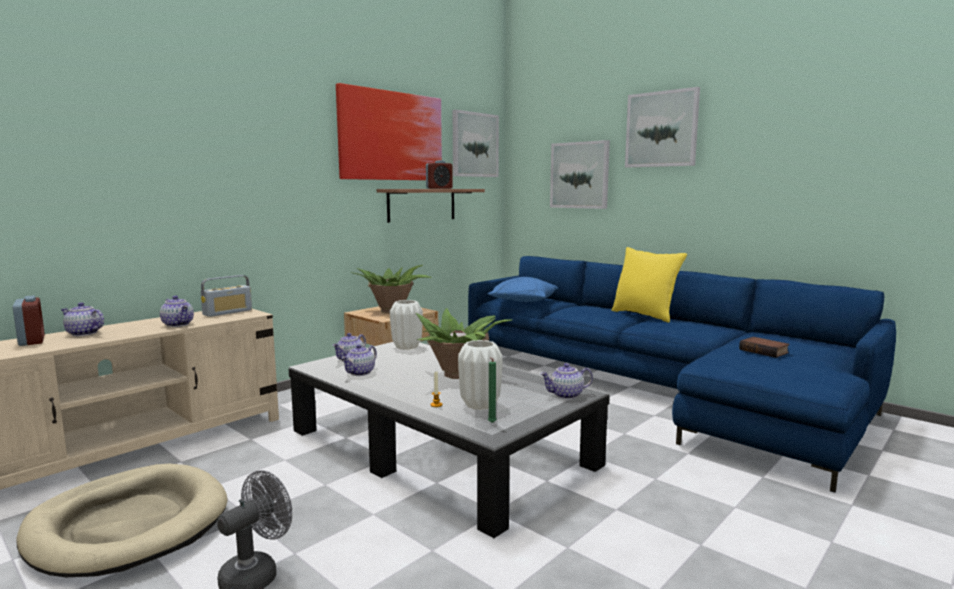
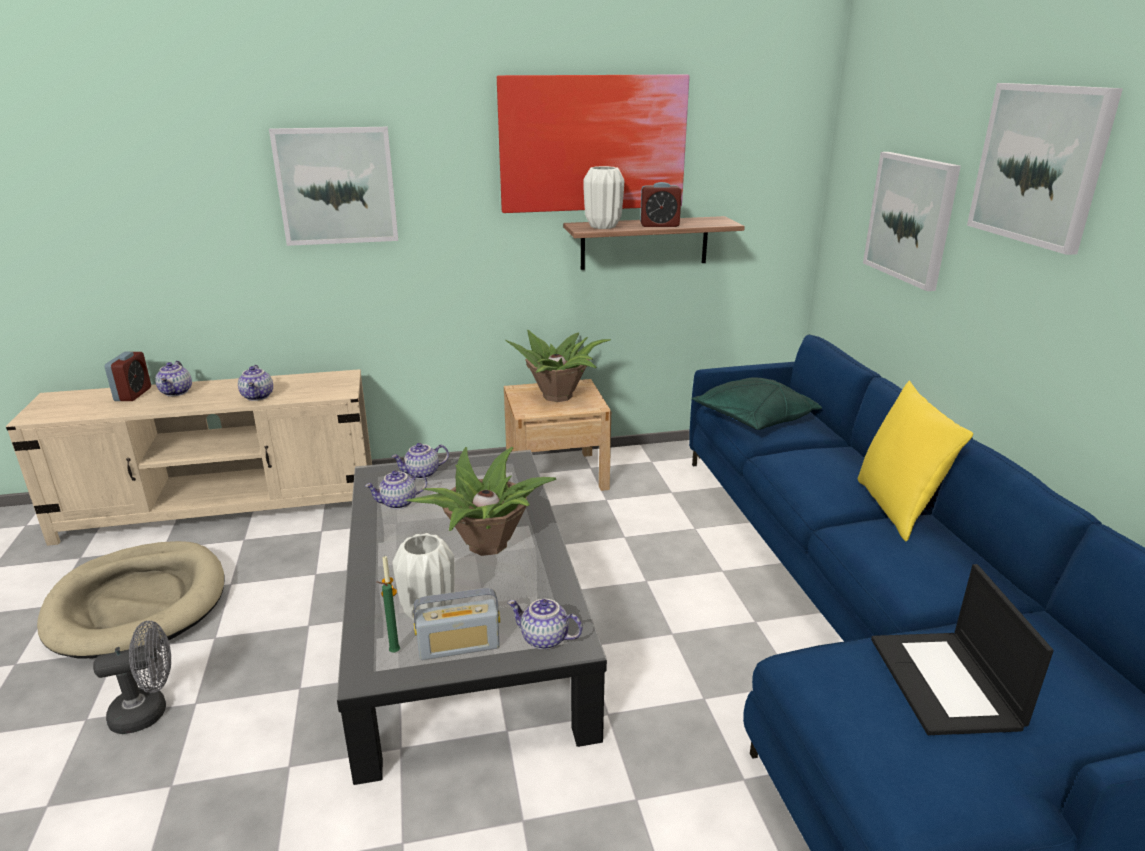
camera: 35 degrees right, 15 degrees up
teapot [61,302,104,336] -> teapot turned 150 degrees counterclockwise [155,361,192,396]
radio [201,275,252,317] -> radio moved to [413,588,500,660]
white vase [390,300,423,350] -> white vase moved to [583,166,624,229]
picture [453,110,499,177] -> picture moved to [269,127,398,246]
blue pillow [487,277,558,302] -> green pillow [692,377,822,430]
book [739,337,790,358] -> laptop [871,564,1054,735]

